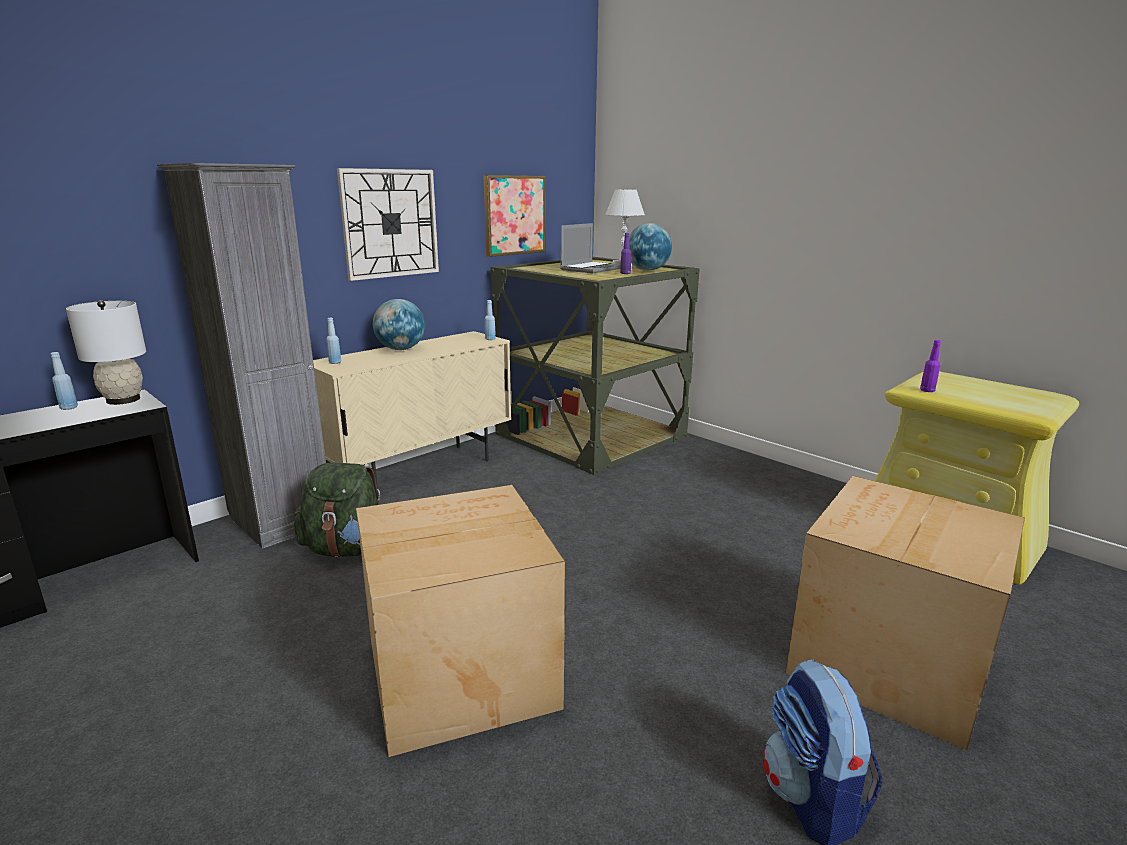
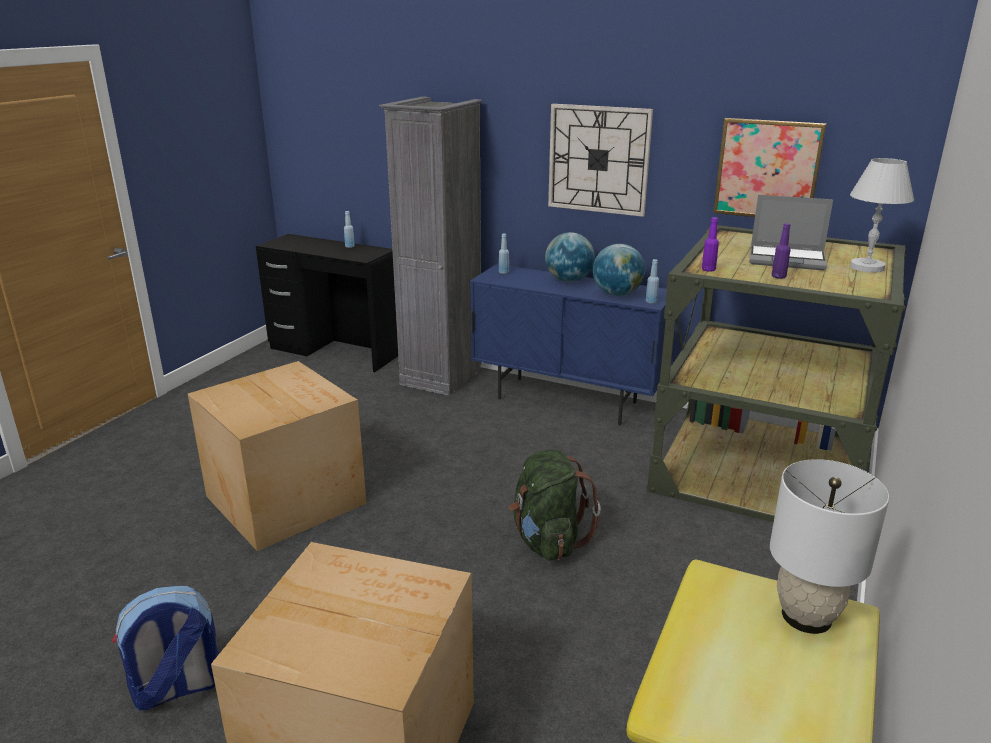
camera: 70 degrees right, 5 degrees up
white table lamp [66,300,146,405] -> white table lamp moved to [770,459,889,634]
green backpack [294,463,380,557] -> green backpack moved to [509,450,601,561]
beige cabinet [313,331,511,489] -> blue cabinet [470,264,667,426]
globe [629,223,672,271] -> globe moved to [593,244,645,296]
purple bottle [920,340,941,392] -> purple bottle moved to [702,217,719,272]

